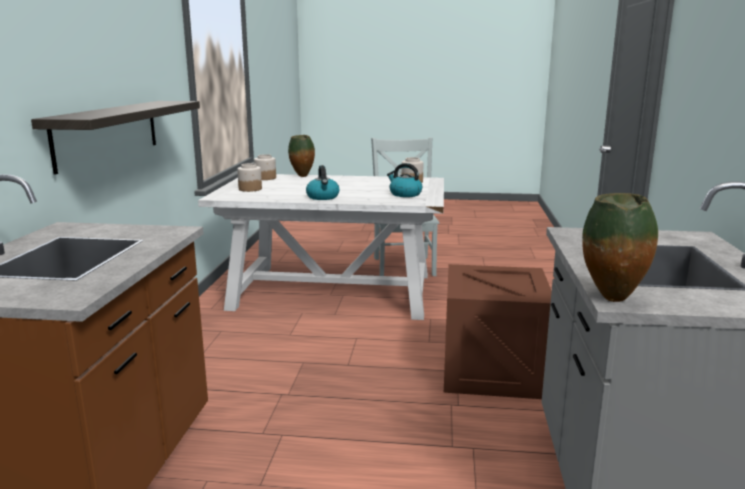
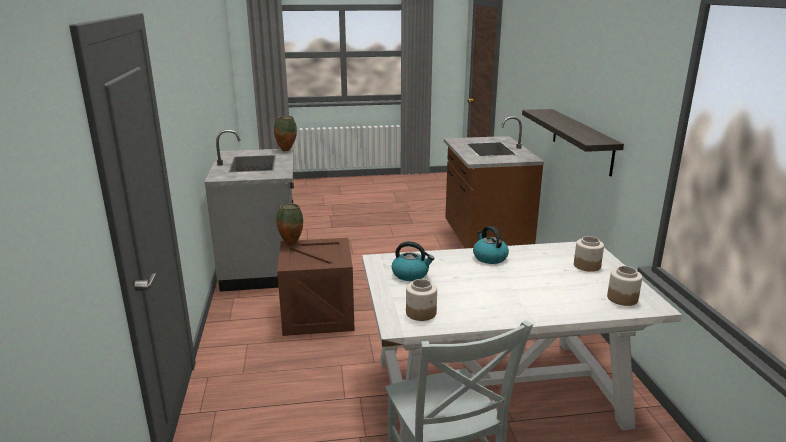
camera: 165 degrees right, 5 degrees up
vase [288,135,315,177] -> vase moved to [276,203,303,246]

